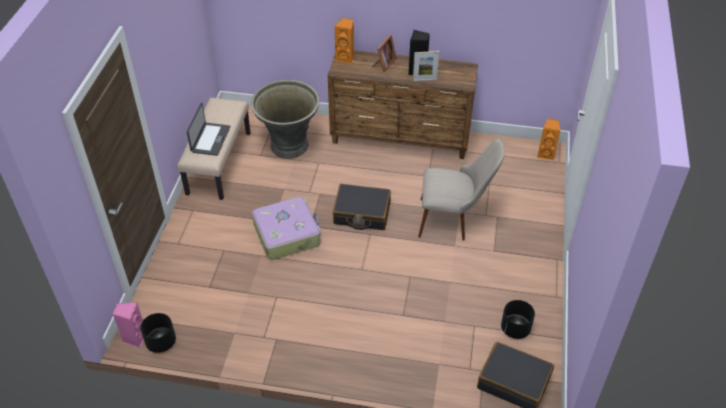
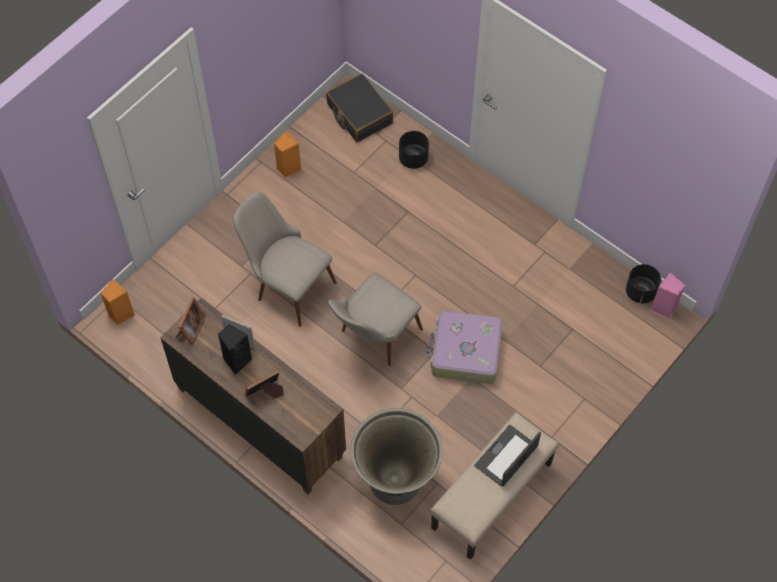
camera: 150 degrees left, 15 degrees up
black suitcase [333,184,391,230] -> beige chair [328,273,423,366]
orange speaker [334,18,354,64] -> orange speaker moved to [274,131,301,178]
black planter [501,300,535,339] -> black planter moved to [399,131,429,169]
none -> picture frame [176,297,206,345]

